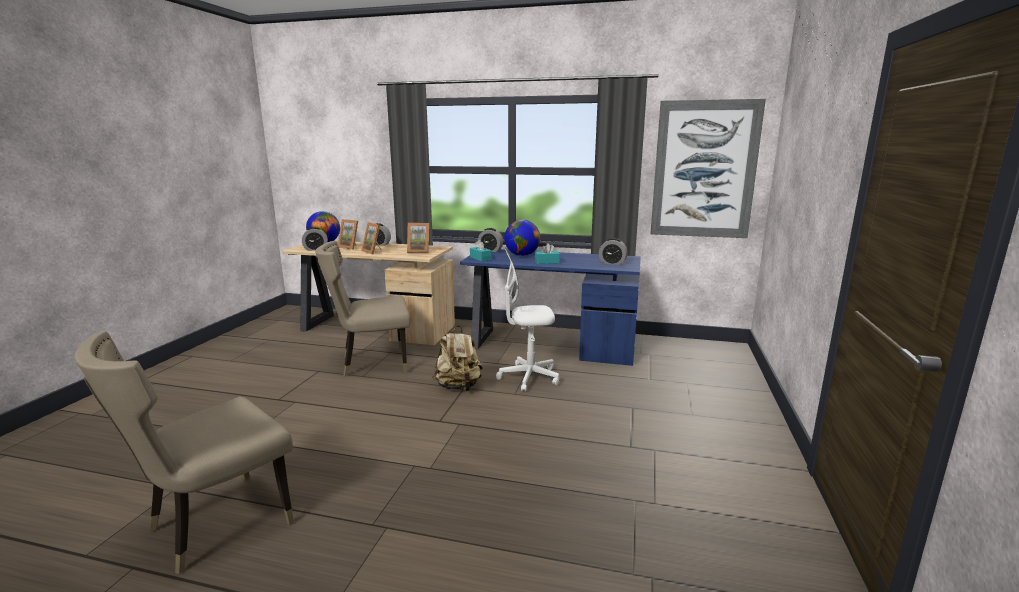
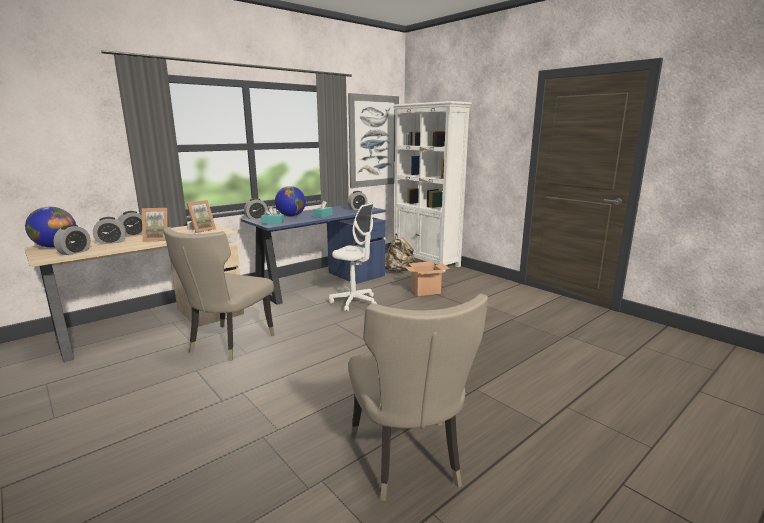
camera: 55 degrees left, 0 degrees up
picture frame [338,219,358,250] -> alarm clock [93,217,126,244]
beige backpack [432,325,483,391] -> beige backpack moved to [385,233,415,272]
white office chair [496,248,559,392] -> white office chair turned 90 degrees counterclockwise [329,202,377,311]
none -> white bookcase [393,101,472,271]
none -> cardboard box [404,261,450,296]

